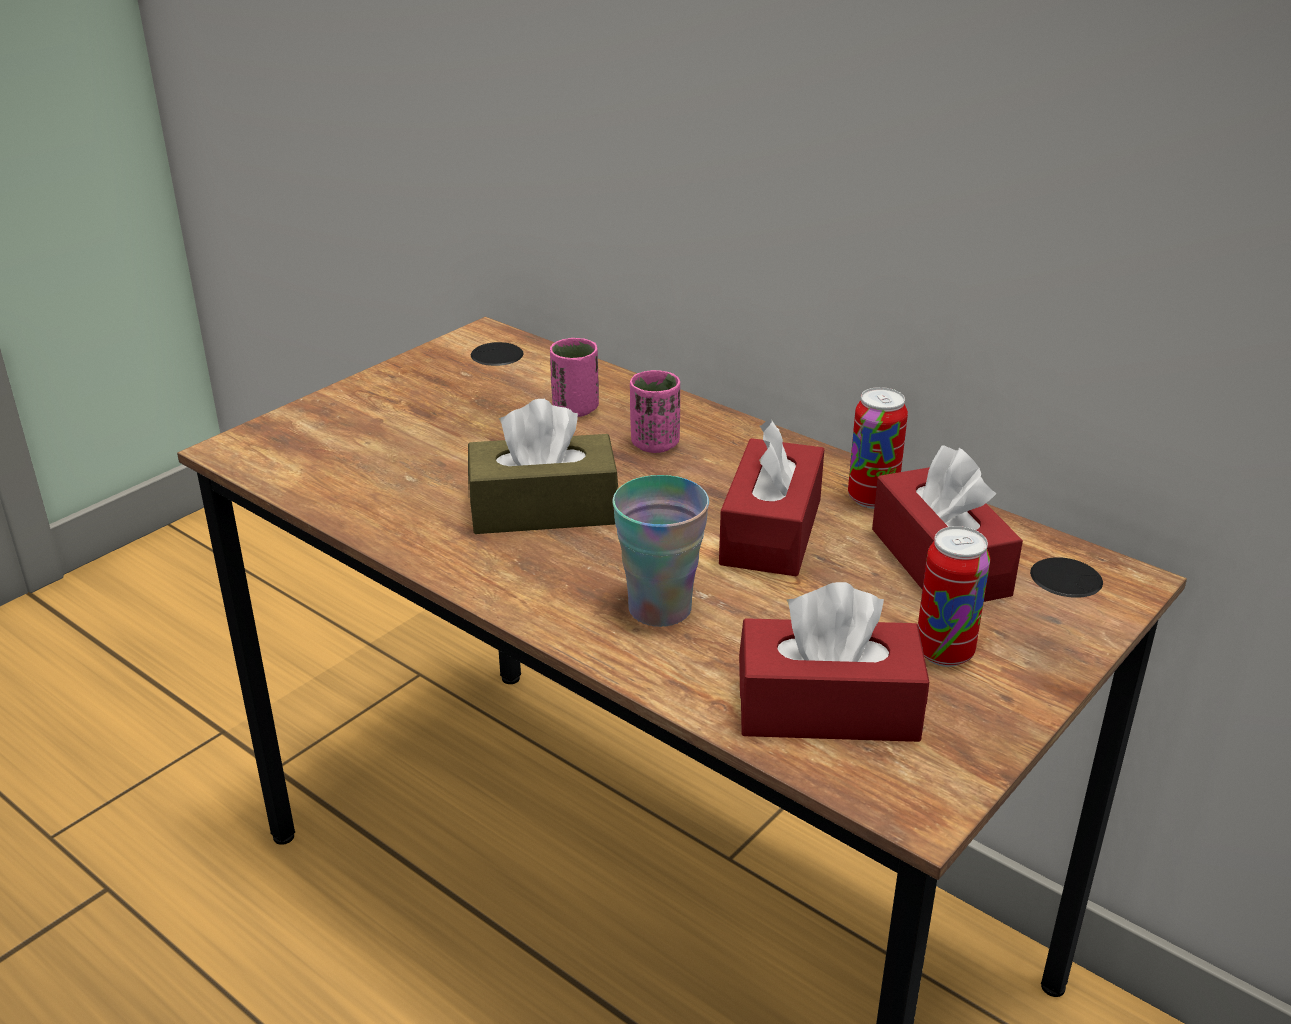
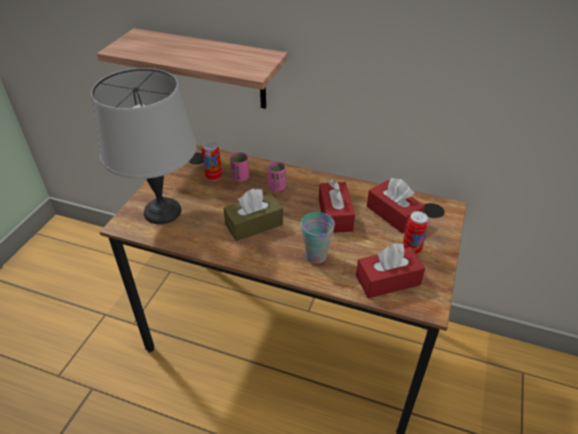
camera: 20 degrees left, 10 degrees up
can [848,387,908,509] -> can moved to [202,141,222,181]
none -> grey table lamp [91,68,196,224]
none -> shelf [97,28,288,109]

